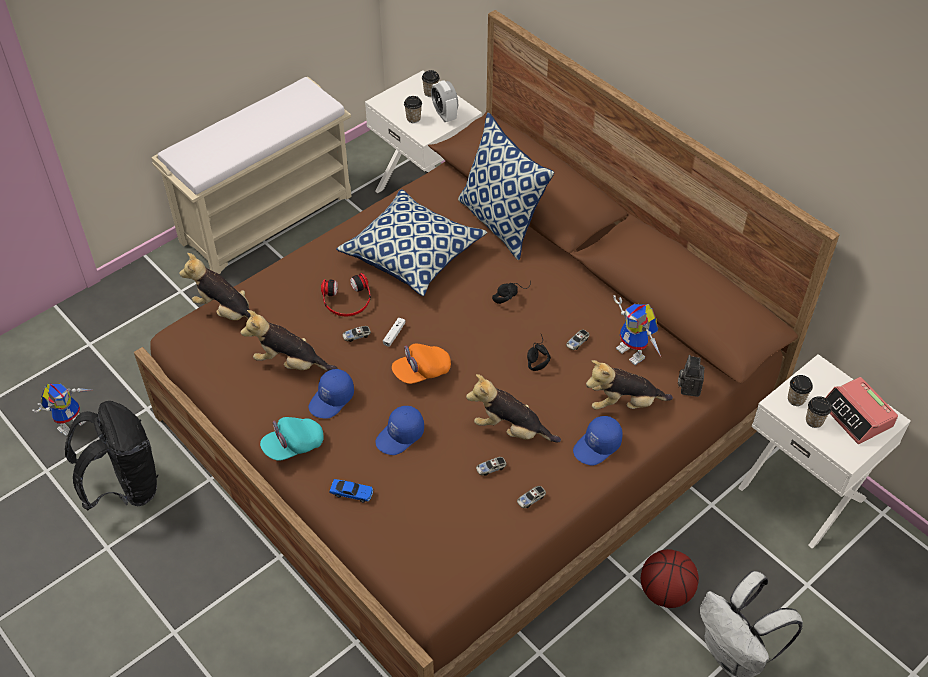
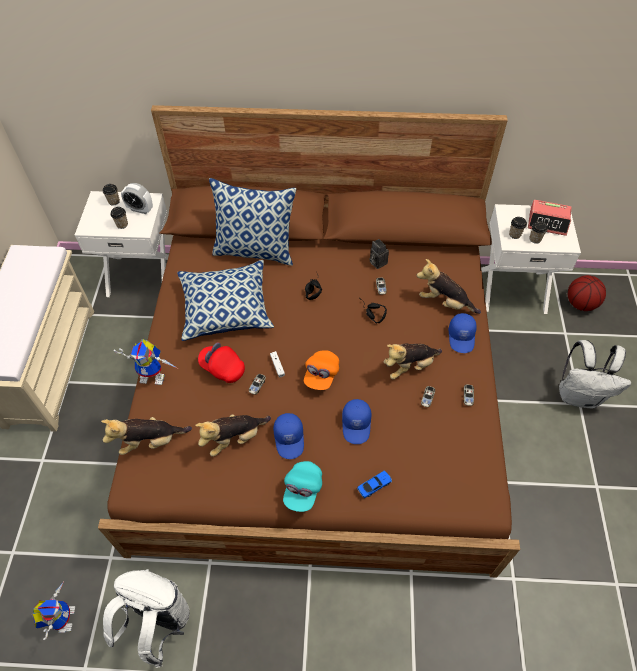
camera: 45 degrees left, 5 degrees up
black backpack [65,401,158,511] -> white backpack [103,569,190,668]
headphones [321,273,371,316] -> red cap [198,342,245,383]
plush toy [586,360,673,410] -> plush toy turned 75 degrees clockwise [417,259,481,314]
toy robot [613,295,661,365] -> toy robot moved to [113,339,177,385]
basketball [641,549,699,608] -> basketball moved to [568,275,606,311]
camera [678,355,705,397] -> camera moved to [369,239,389,269]

